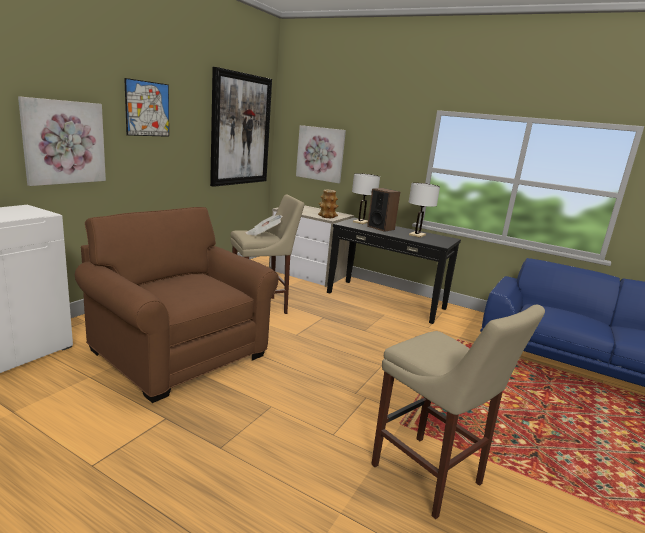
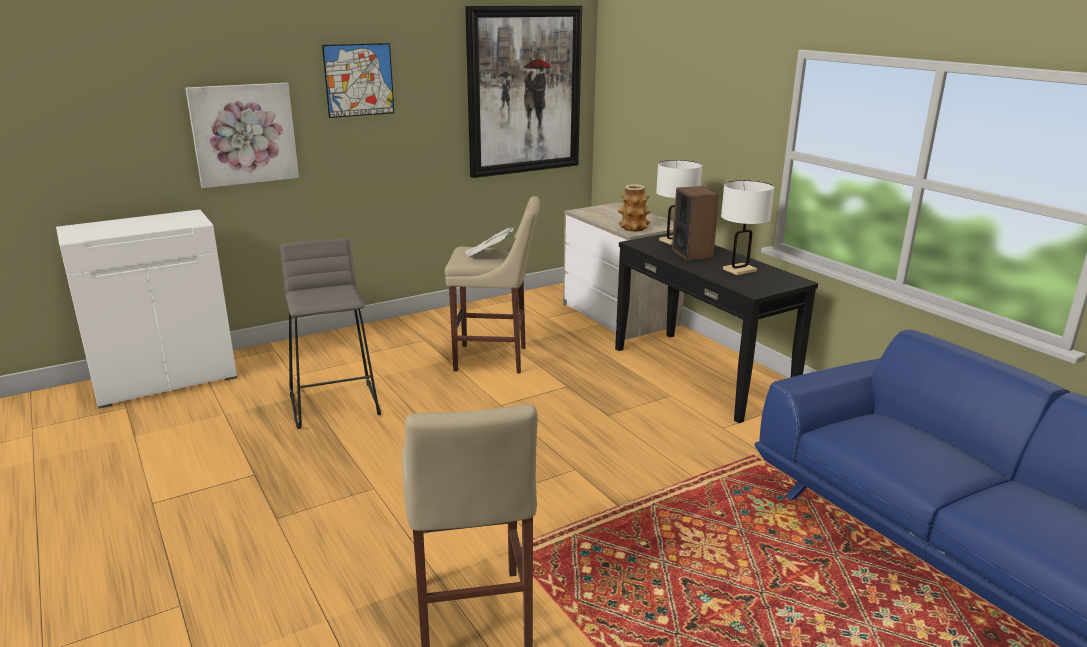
camera: 30 degrees right, 5 degrees up
brown armchair [75,207,279,403] -> grey stool [280,238,381,429]
picture [296,125,346,183] -> none

